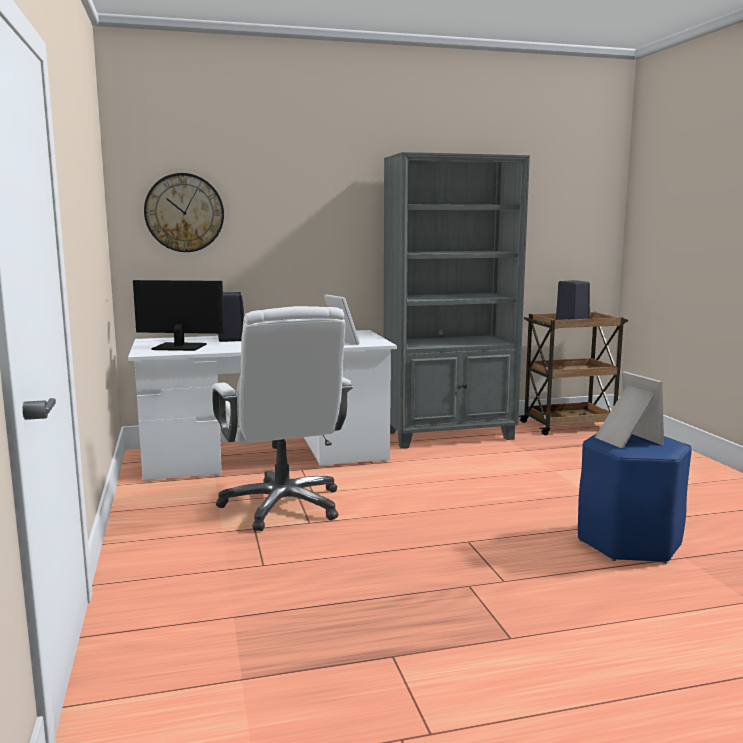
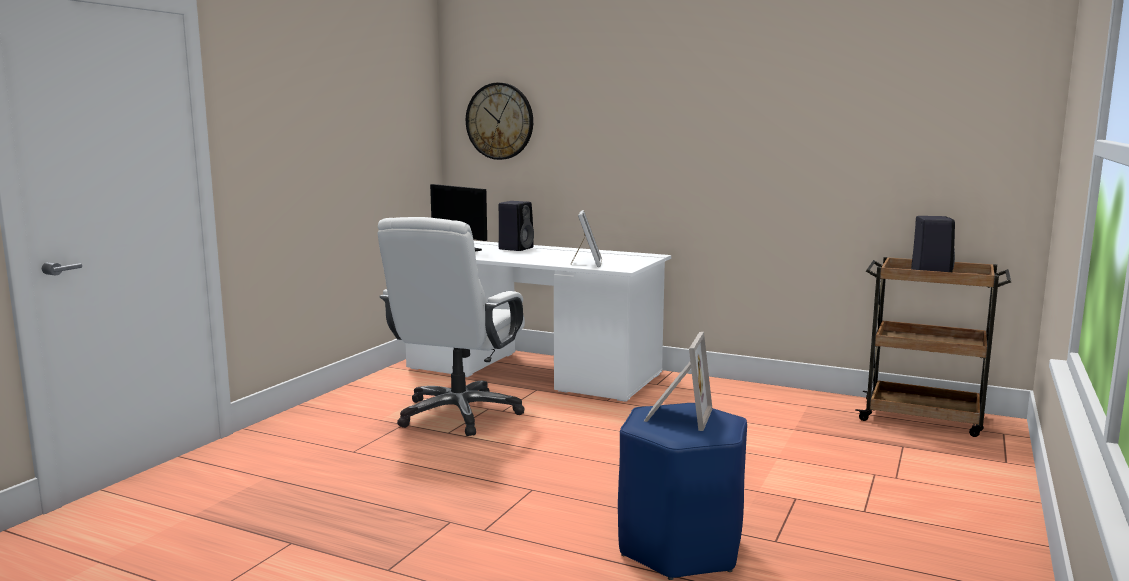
camera: 40 degrees right, 0 degrees up
grey bookcase [384,152,530,449] -> none

